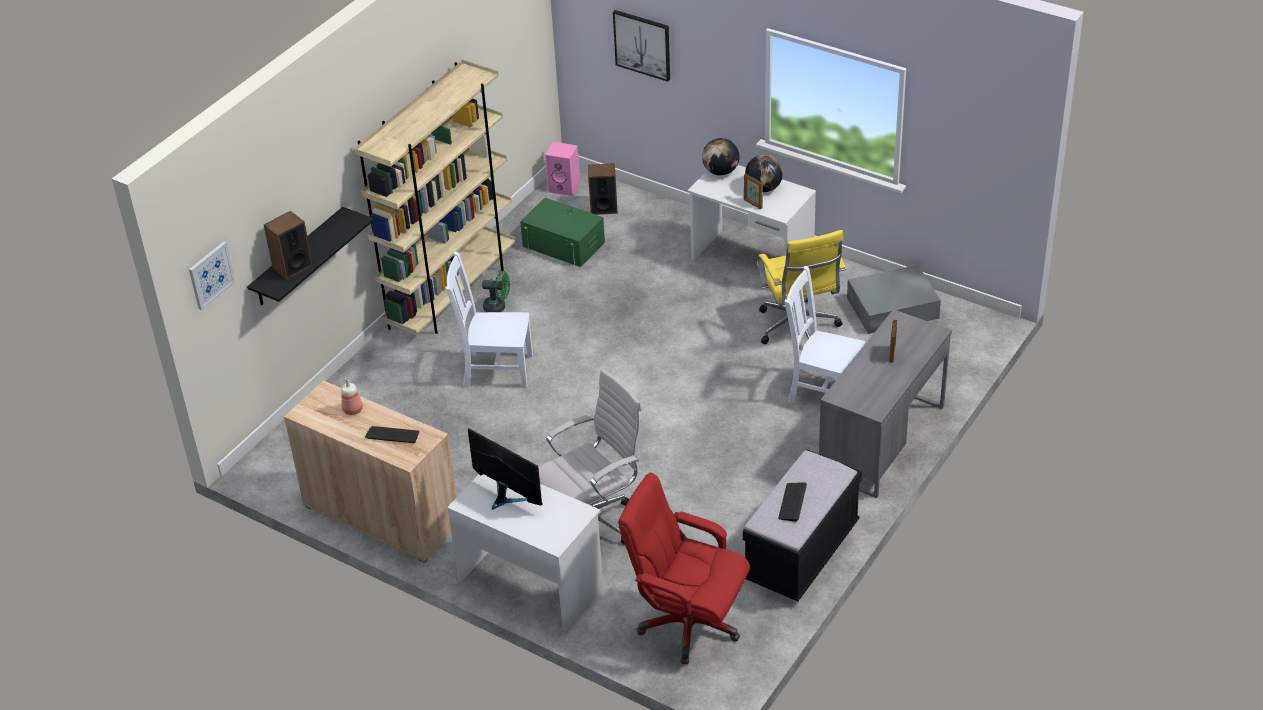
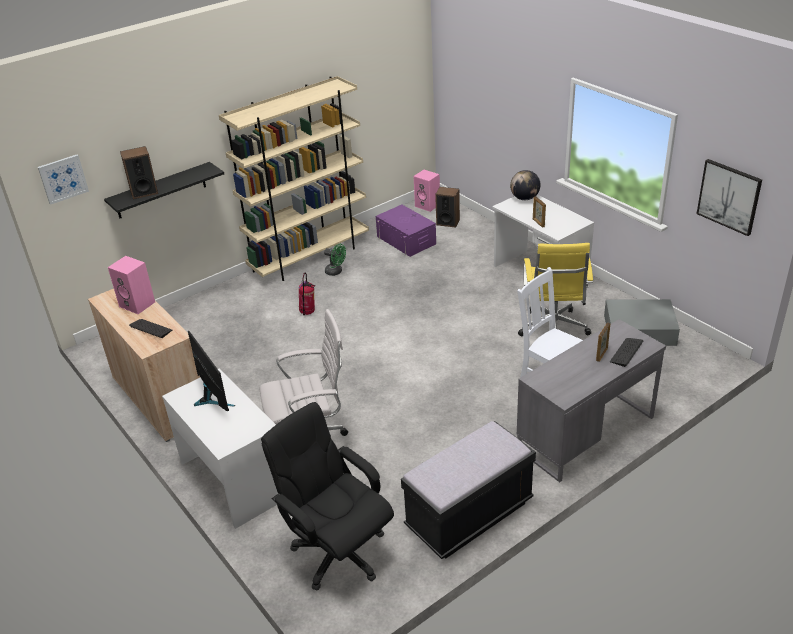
camera: 20 degrees right, 5 degrees down
bottle [341,377,363,415] -> pink speaker [108,256,155,314]
white chair [446,251,533,389] -> fire extinguisher [299,273,315,315]
green storage box [520,198,605,267] -> purple storage box [376,205,436,257]
picture [613,10,670,82] -> picture moved to [697,159,762,236]
red office chair [618,473,750,664] -> black office chair [261,402,394,591]
globe [745,154,783,192] -> none
keyboard [778,482,807,522] -> keyboard moved to [610,338,643,367]

